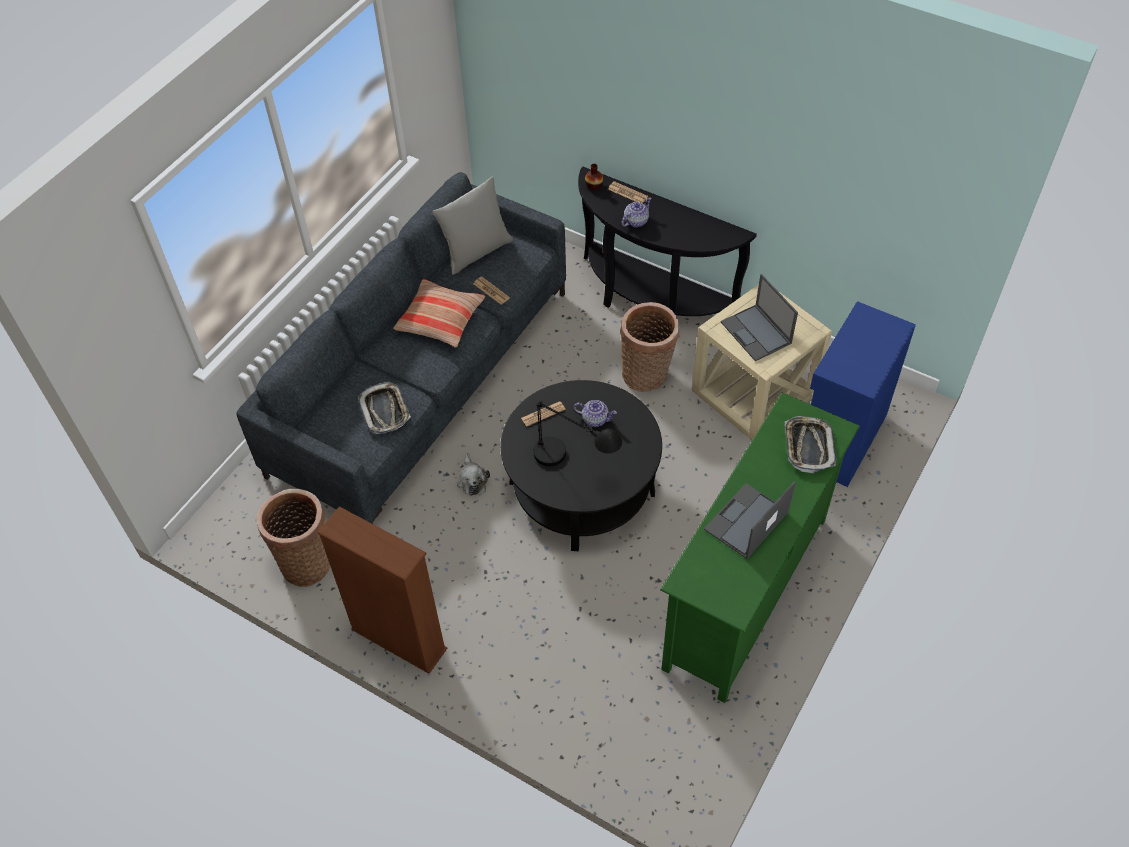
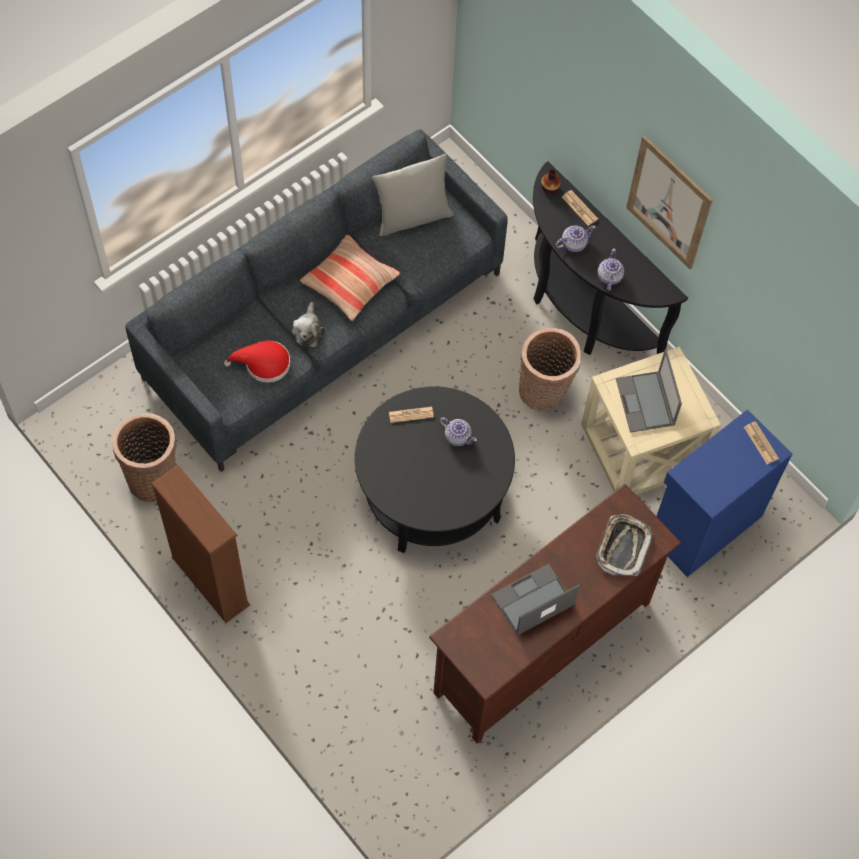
camera: 15 degrees right, 10 degrees up
tray [358,382,410,434] -> red hat [224,340,290,383]
plush toy [457,453,490,496] -> plush toy moved to [292,302,325,347]
newspaper [474,277,510,305] -> newspaper moved to [744,421,779,464]
black table lamp [533,401,622,466] -> none
green tv stand [660,393,860,703] -> brown tv stand [429,484,682,744]
none -> teapot [598,248,624,290]
none -> picture [626,135,713,269]

